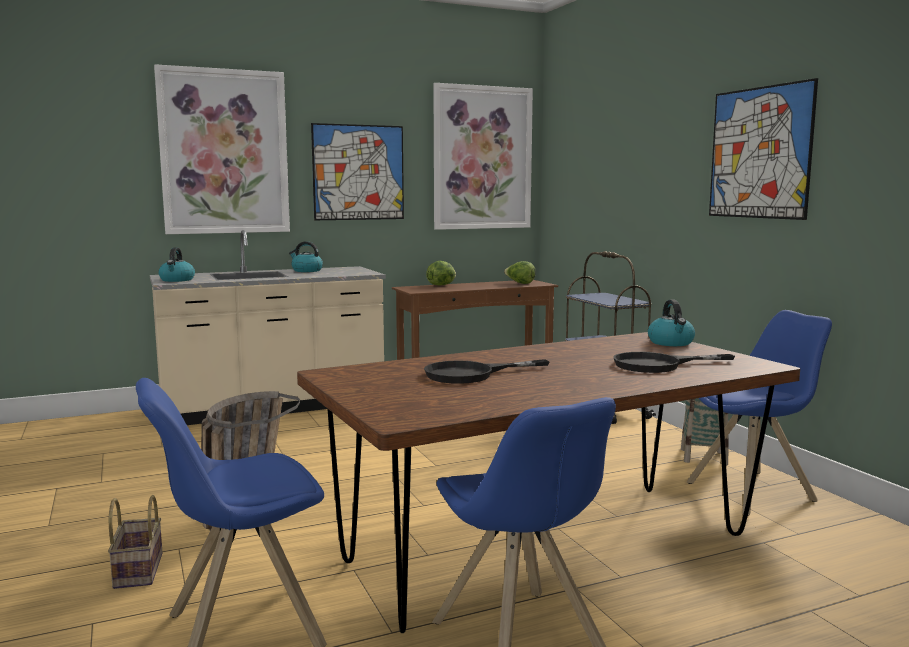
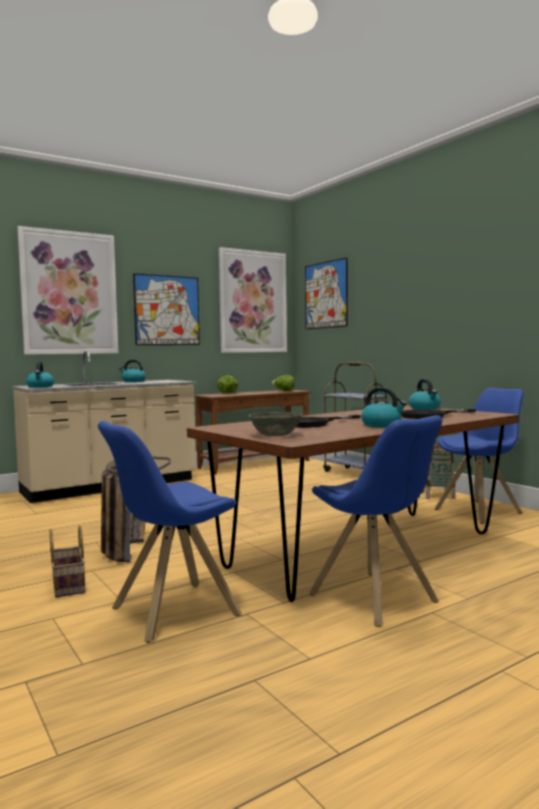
camera: 10 degrees left, 5 degrees down
picture [709,78,818,220] -> picture moved to [305,257,348,329]
none -> grey bowl [248,412,303,436]
none -> kettle [361,387,407,427]

